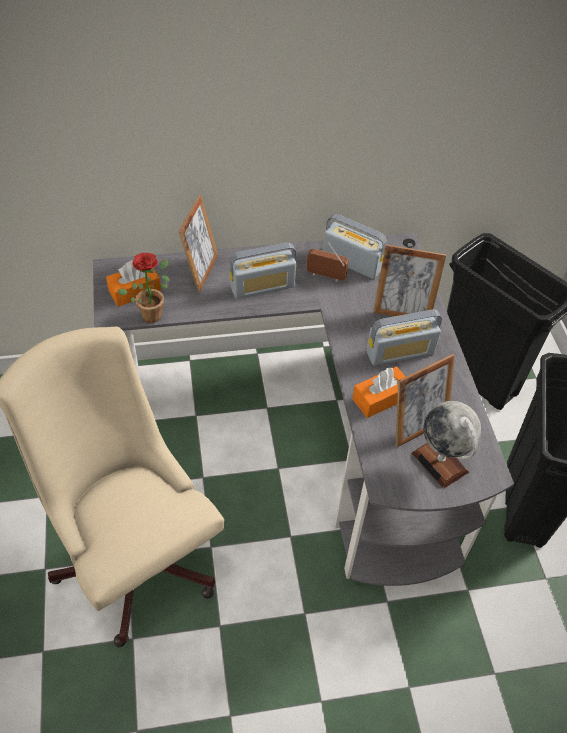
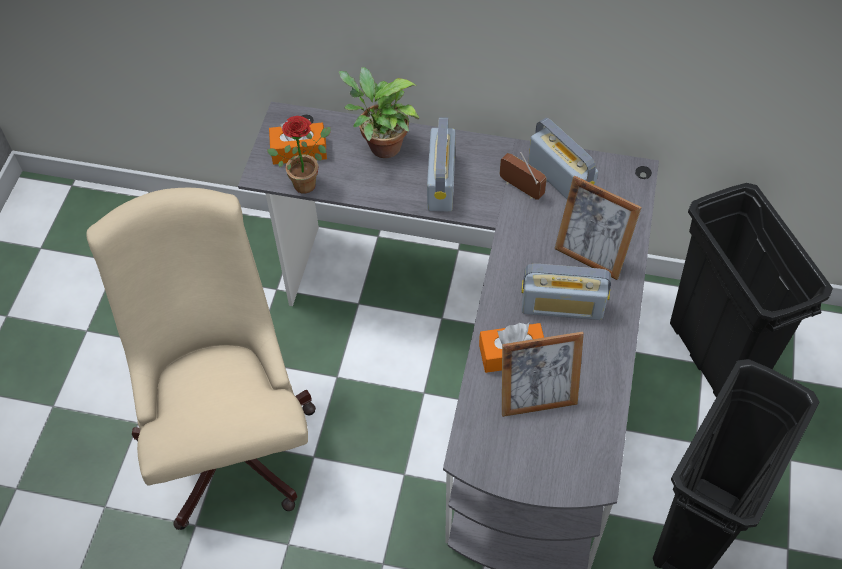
camera: 25 degrees right, 5 degrees up
picture frame [179,195,218,292] -> potted plant [339,67,419,158]
radio [229,243,296,299] -> radio turned 90 degrees counterclockwise [427,117,456,212]
globe [412,401,481,488] -> none

